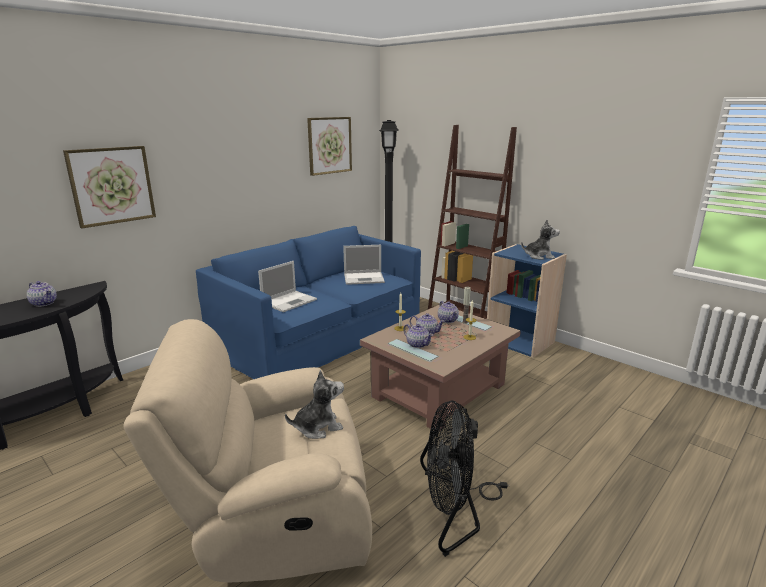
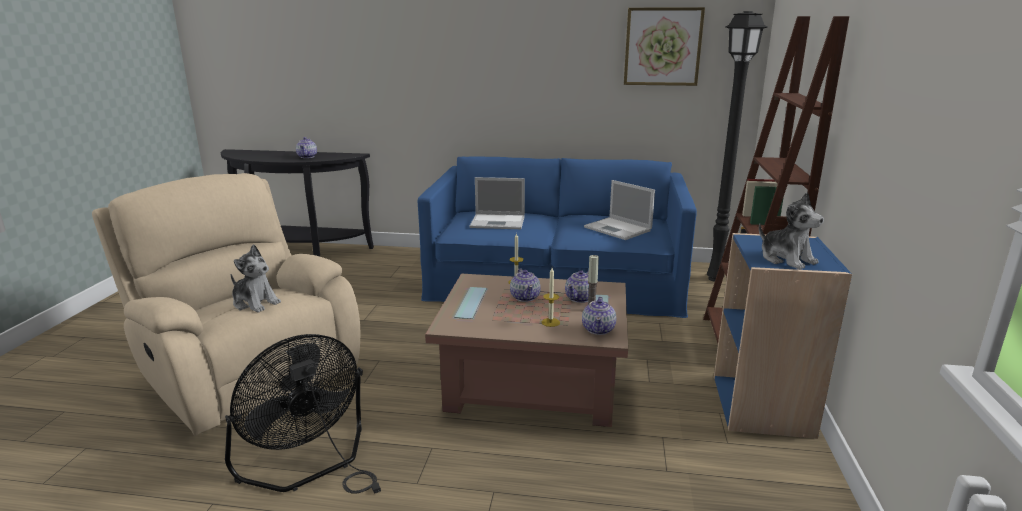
camera: 55 degrees right, 0 degrees up
picture [63,146,156,229] -> none
teapot [403,324,433,348] -> teapot moved to [582,297,616,335]

